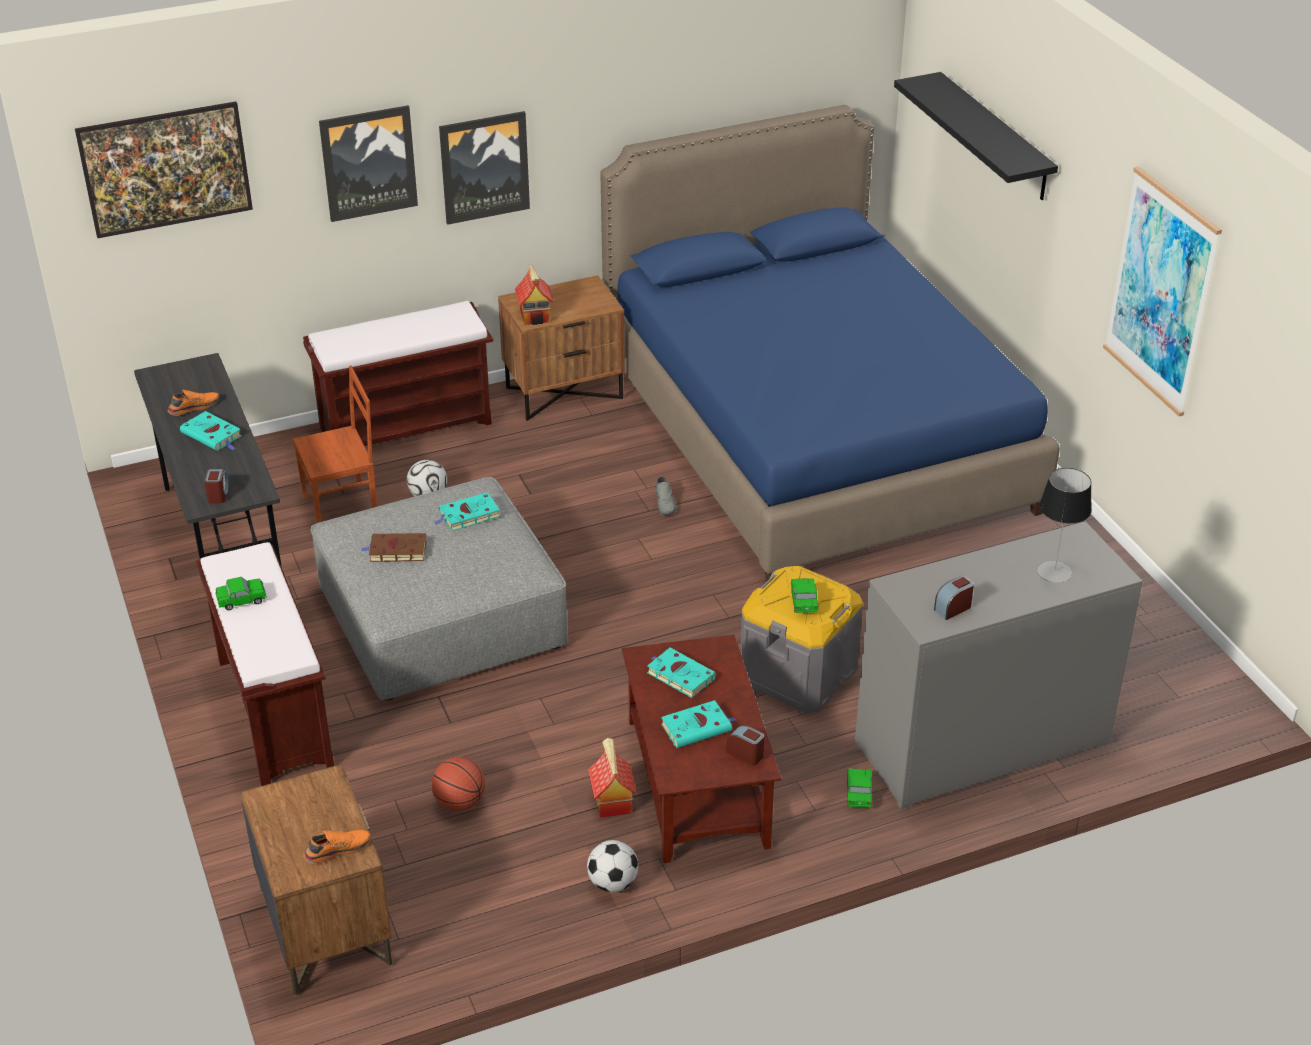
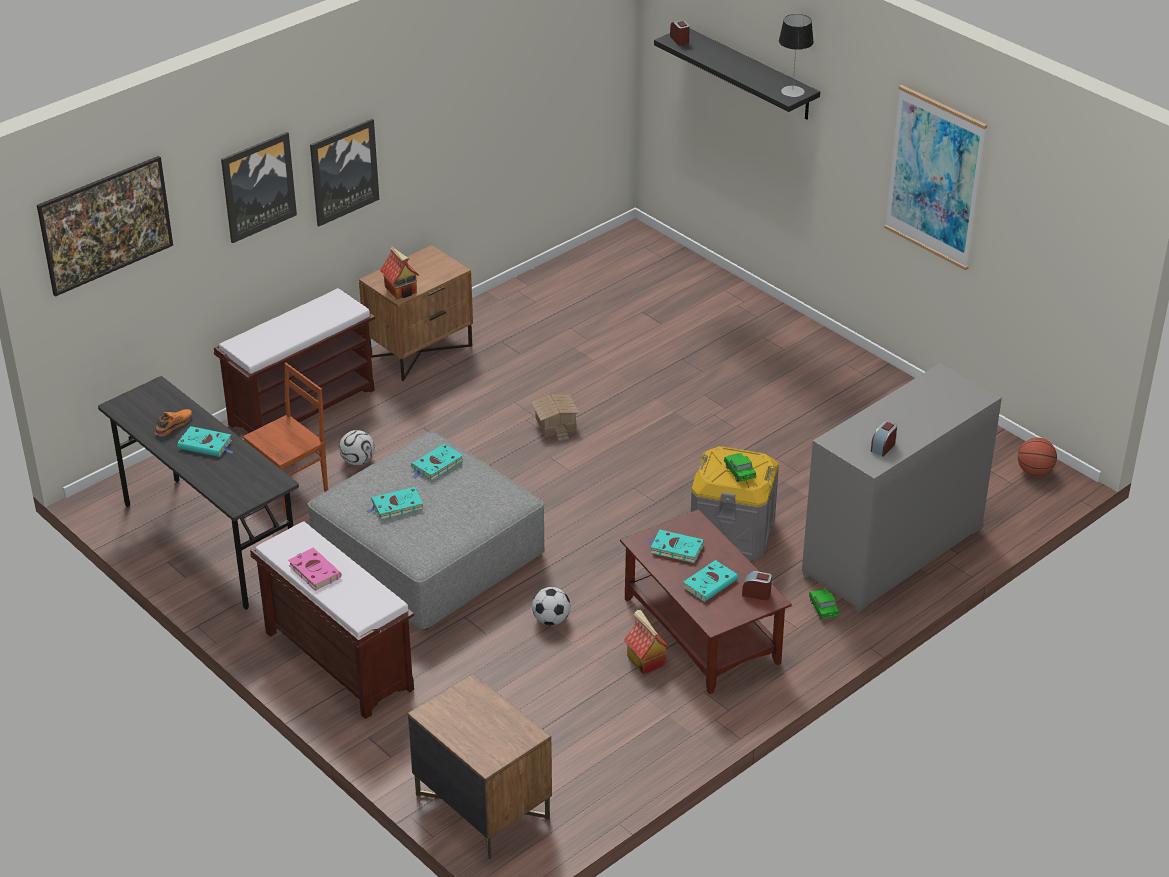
camera: 20 degrees left, 0 degrees up
alarm clock [204,469,229,503] -> alarm clock moved to [670,20,690,46]
toy car [215,577,267,610] -> pink book [288,548,342,591]
orange shoe [303,830,370,864] -> none
brown book [361,533,427,562] -> turquoise book [367,487,424,520]
basketball [432,757,485,811] -> basketball moved to [1018,438,1057,476]
football [587,840,638,892] -> football moved to [532,587,570,626]
blue bed [600,105,1060,582] -> none
grey shoe [655,476,677,515] -> toy house [531,394,579,441]
table lamp [1037,468,1092,583] -> table lamp moved to [779,14,814,97]

